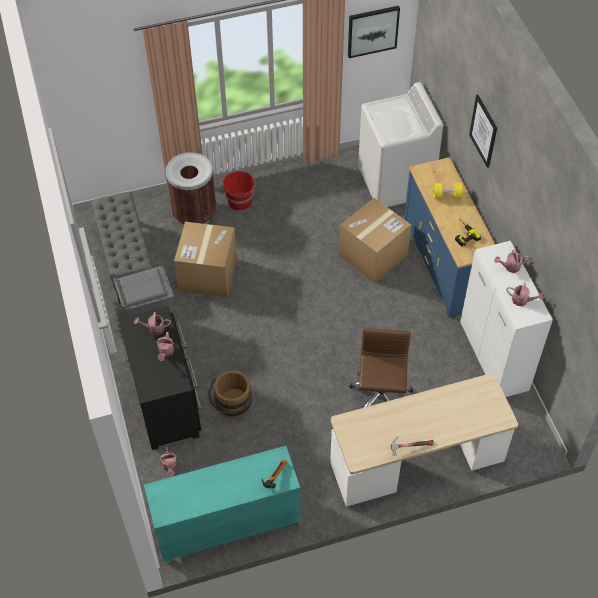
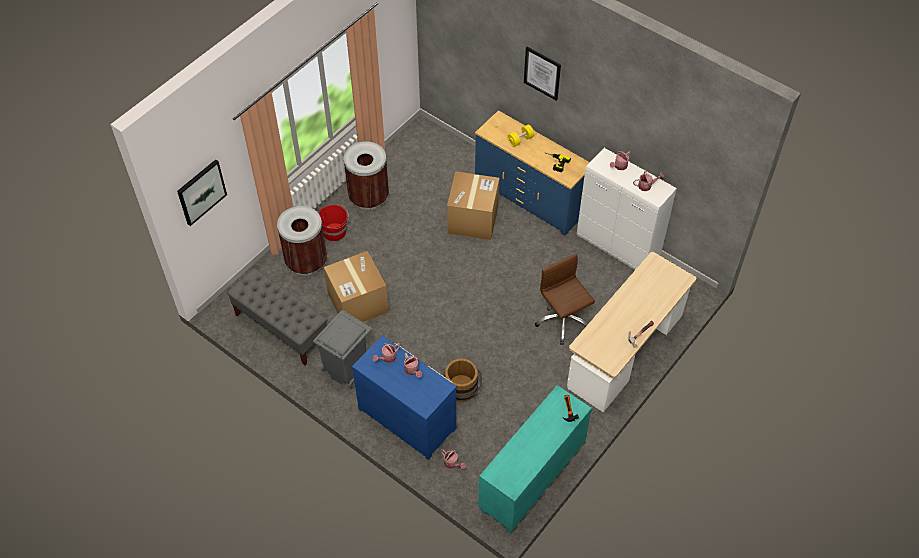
camera: 35 degrees left, 0 degrees up
black dresser [119,306,201,450] -> blue dresser [352,335,457,460]
picture [348,6,400,58] -> picture moved to [177,160,227,226]
white washing machine [358,82,443,207] -> none
none -> brown trash can [344,141,389,210]

